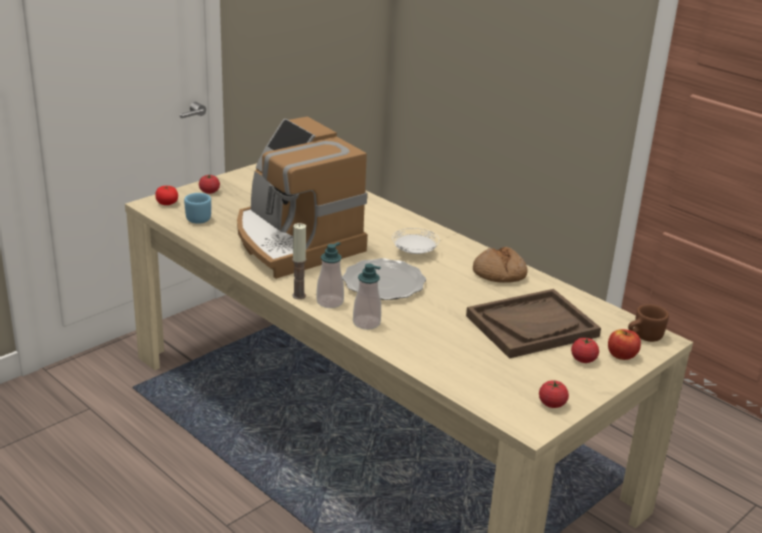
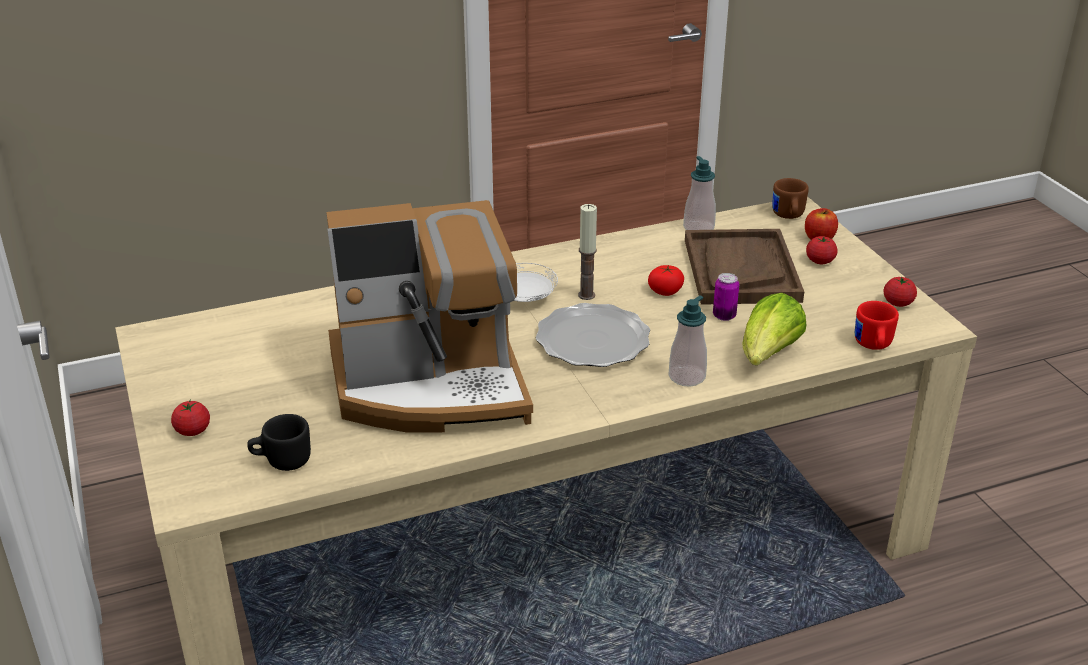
camera: 65 degrees left, 5 degrees up
tomato [155,186,178,205] -> tomato moved to [648,265,684,296]
blue mug [184,193,211,224] -> black mug [247,414,311,471]
candle [292,223,307,299] -> candle moved to [578,204,597,300]
soap dispenser [316,242,344,308] -> soap dispenser moved to [683,156,716,230]
bread [473,247,528,283] -> none
none -> can [713,273,739,321]
none -> lettuce [742,293,806,366]
none -> red mug [855,301,899,350]

